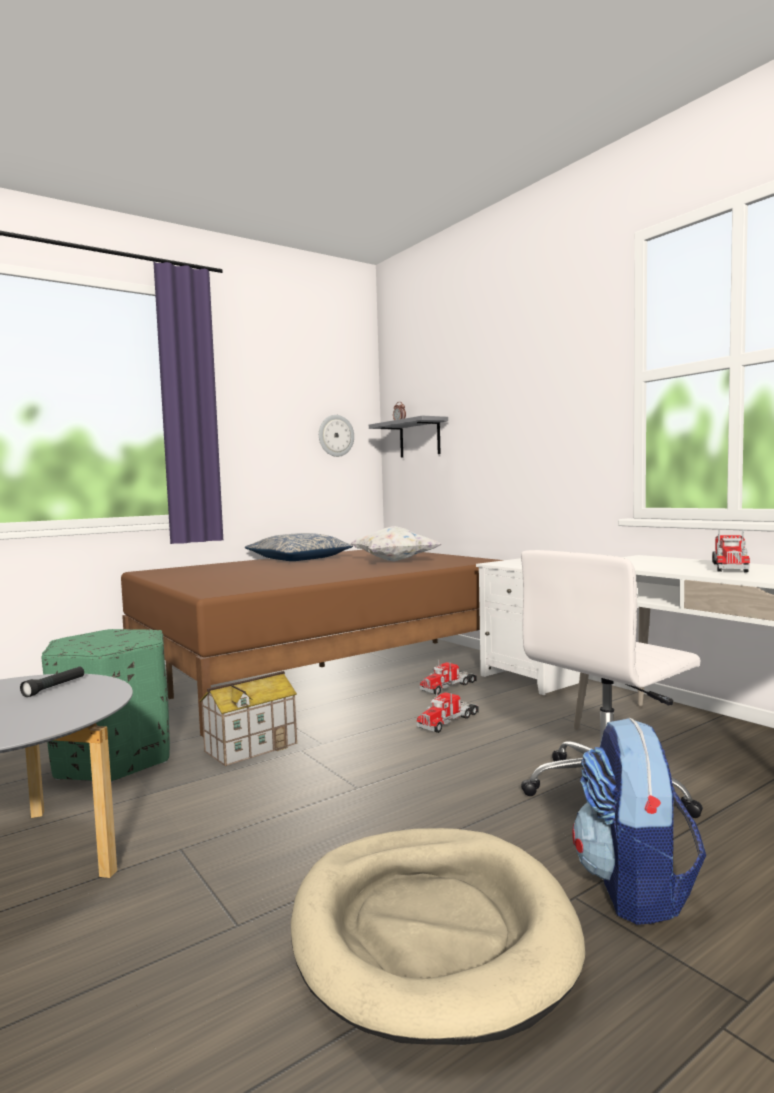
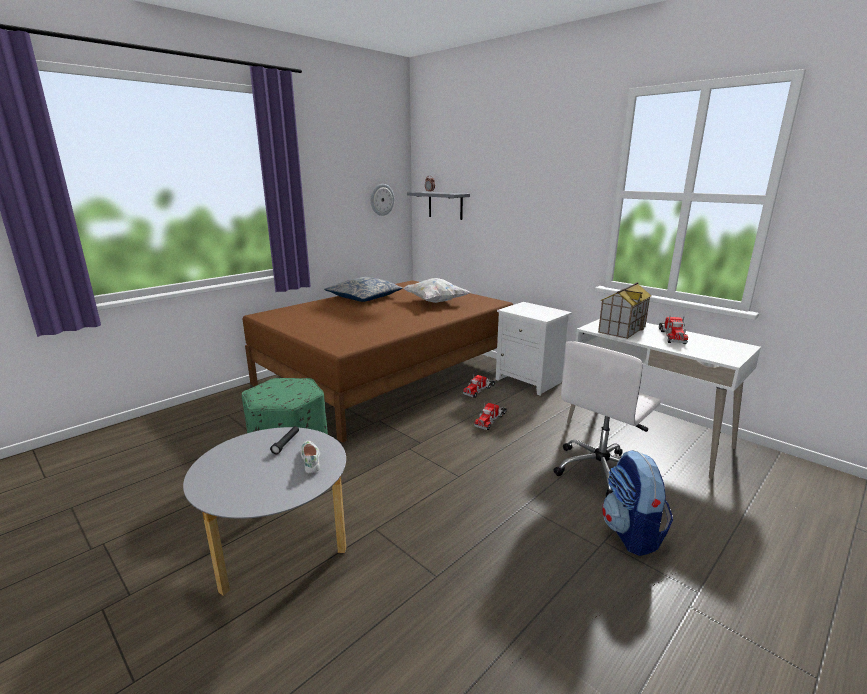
camera: 10 degrees left, 15 degrees up
toy house [199,671,297,766] -> toy house moved to [598,282,652,339]
beige dog bed [291,828,585,1045] -> none
none -> white shoe [300,440,320,473]

